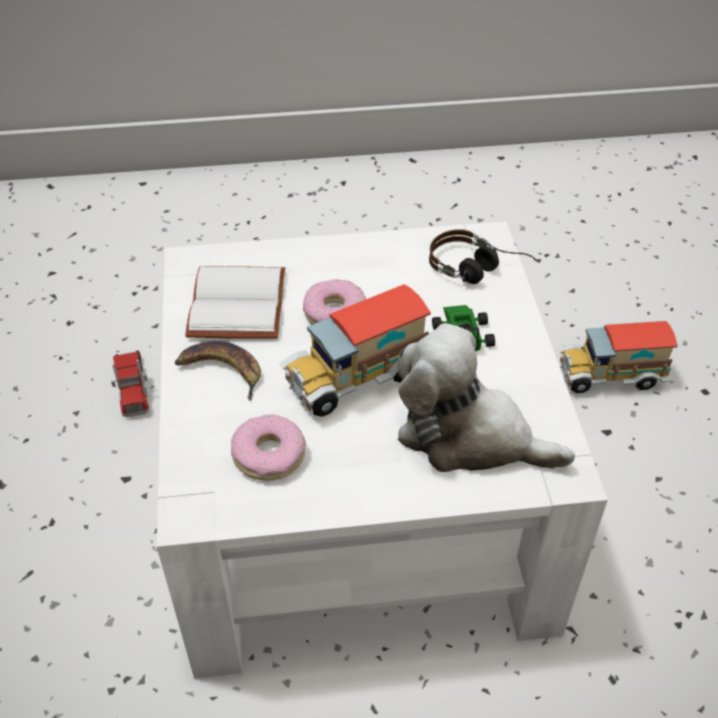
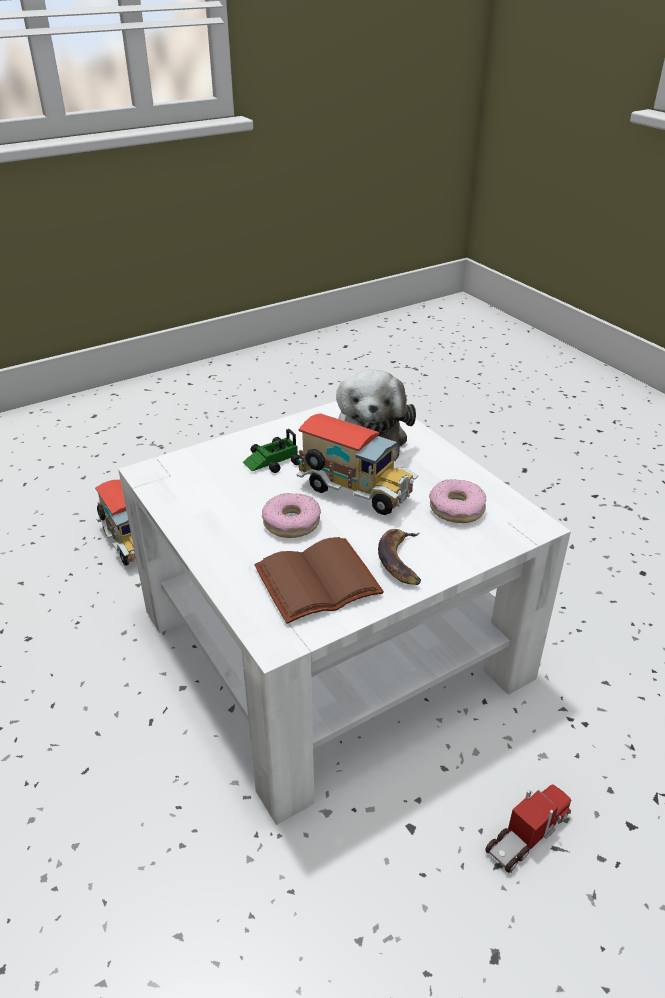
camera: 115 degrees left, 10 degrees down
toy truck [111,350,149,417] -> toy truck moved to [485,784,571,872]
white book [185,266,285,339] -> brown book [254,537,384,624]
headphones [429,229,537,284] -> none

